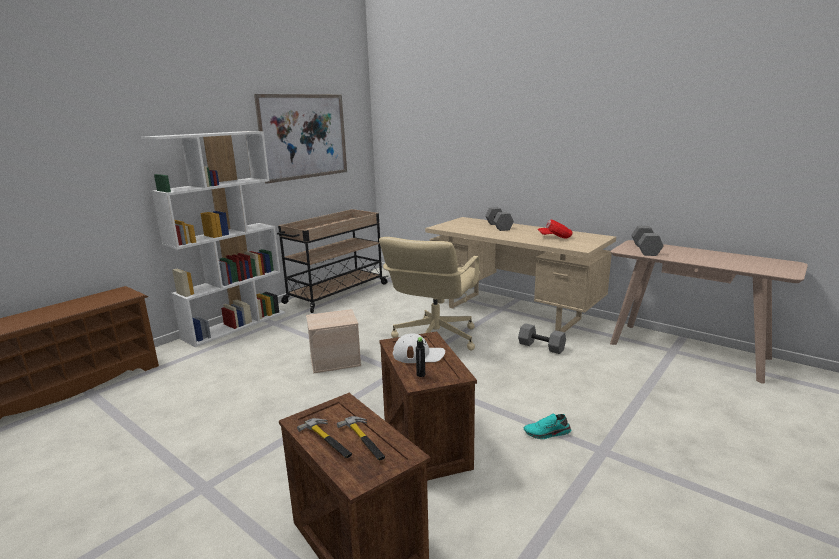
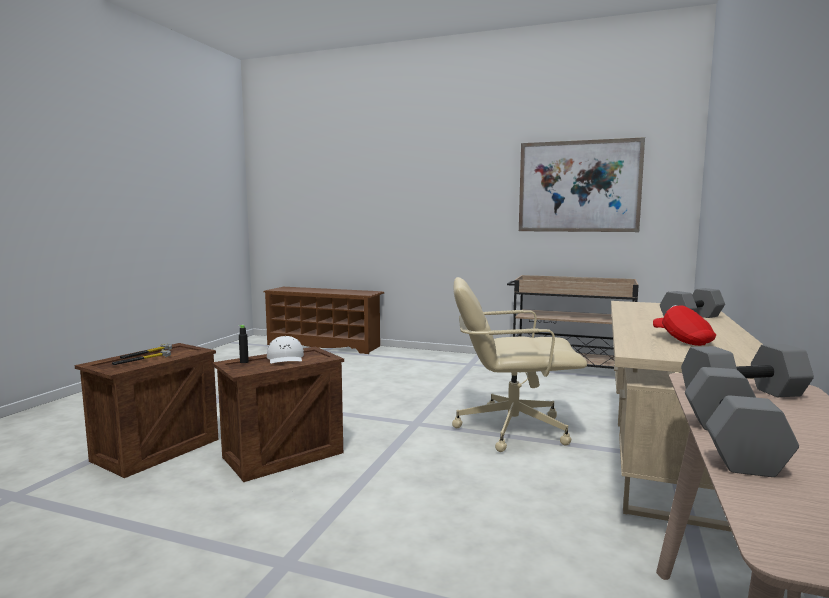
camera: 70 degrees right, 10 degrees down
white bookcase [141,131,285,347] -> none
beige storage box [306,309,361,374] -> none
grey dumbbell [518,323,566,354] -> grey dumbbell moved to [685,367,799,477]
turquoise shoe [524,414,572,439] -> none

